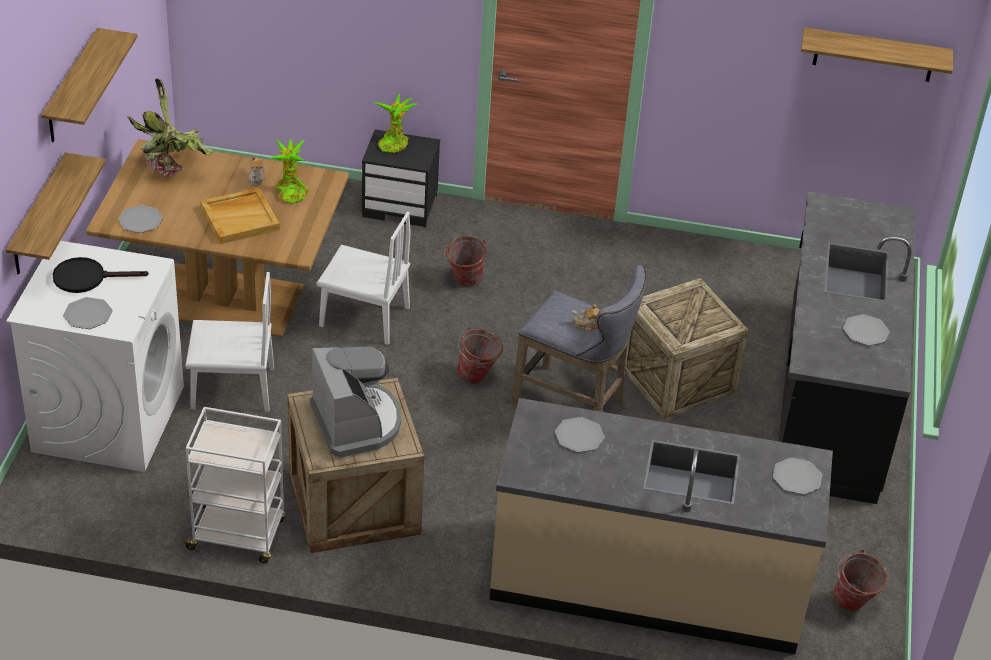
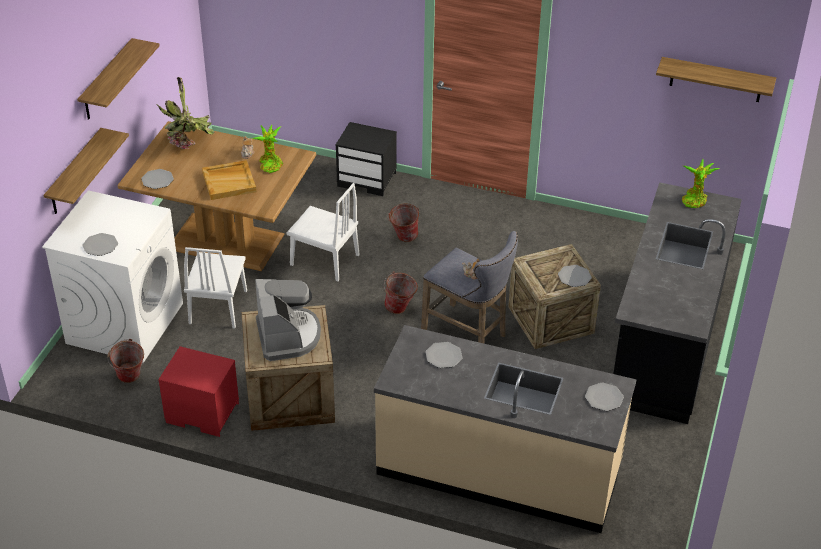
camera: 10 degrees right, 0 degrees up
black frying pan [52,257,149,293] -> none
white cart [182,407,286,563] -> red nightstand [158,346,239,437]
white chair [185,272,274,412] -> white chair turned 90 degrees clockwise [184,247,247,329]
potted plant [373,94,419,153] -> potted plant moved to [682,159,719,208]
bucket [833,550,888,611] -> bucket moved to [107,339,144,383]
plate [843,314,890,346] -> plate moved to [558,265,592,287]

